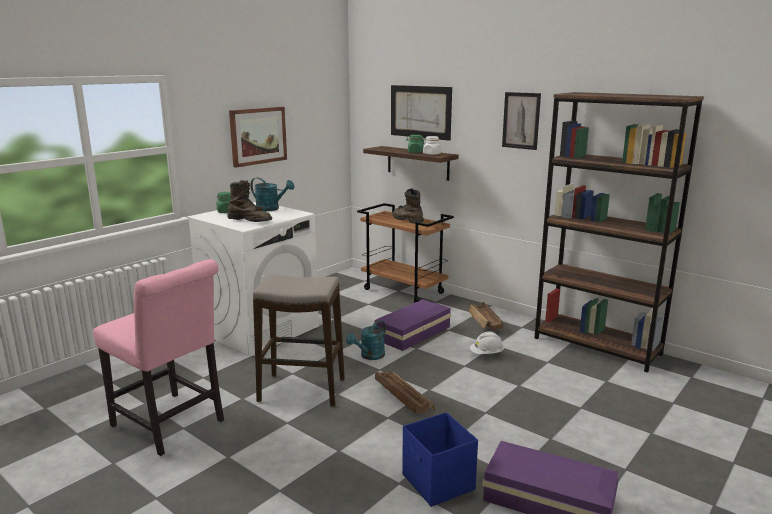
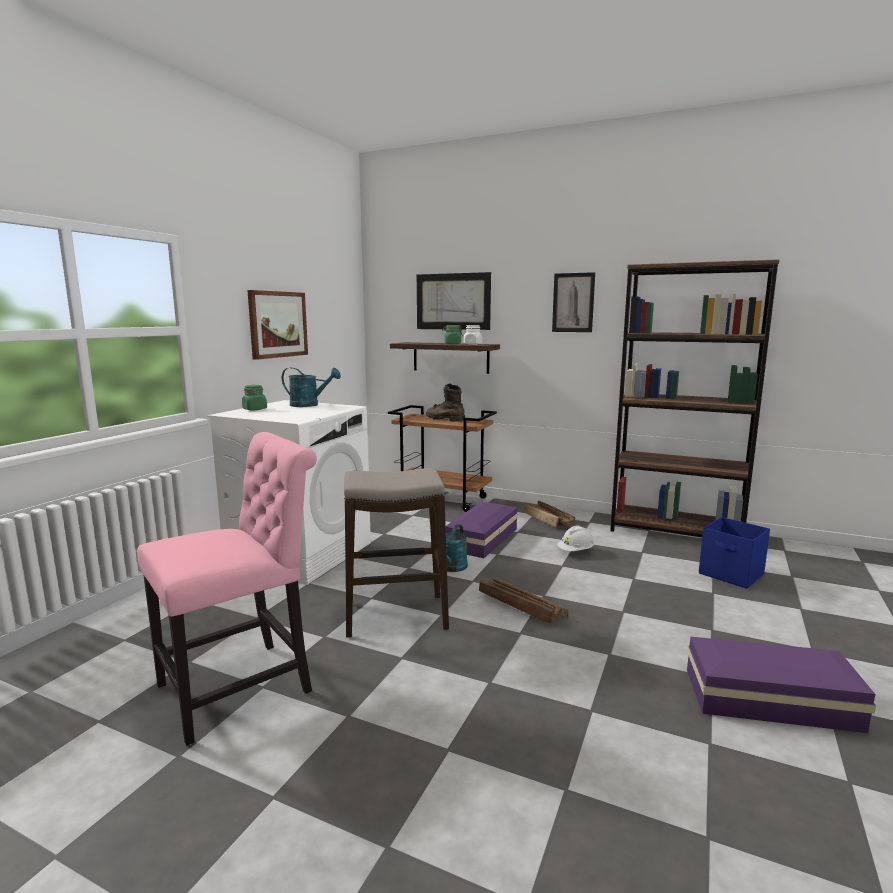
camera: 15 degrees left, 5 degrees down
pink chair [93,259,224,456] -> pink chair turned 60 degrees counterclockwise [137,432,317,746]
brown boot [228,180,272,222] -> none
blue storage box [402,412,478,507] -> blue storage box moved to [699,517,770,589]

